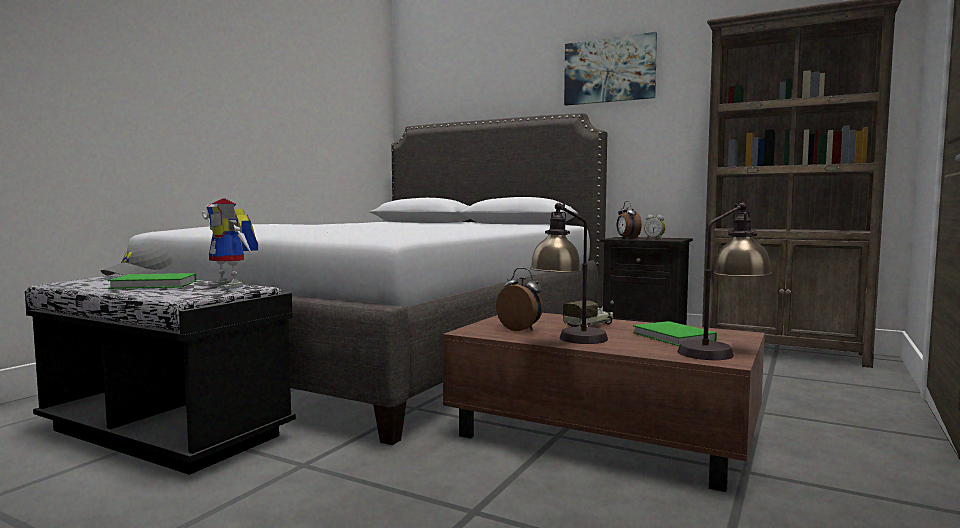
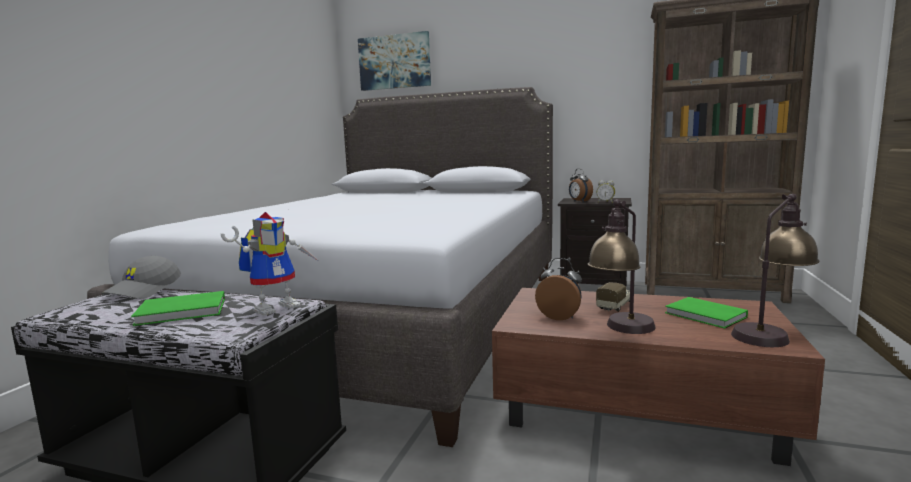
camera: 10 degrees left, 5 degrees up
toy robot [202,198,258,289] -> toy robot turned 75 degrees counterclockwise [221,212,320,316]
picture [564,32,657,106] -> picture moved to [358,31,431,91]

